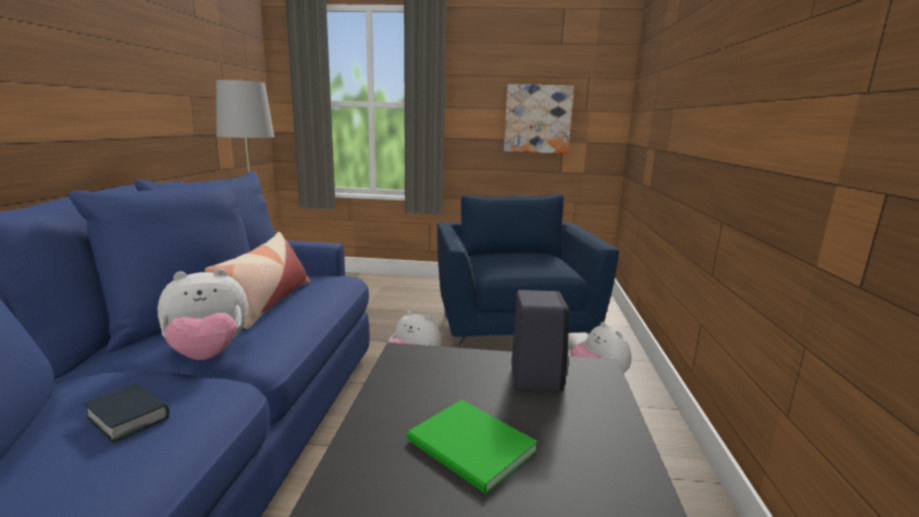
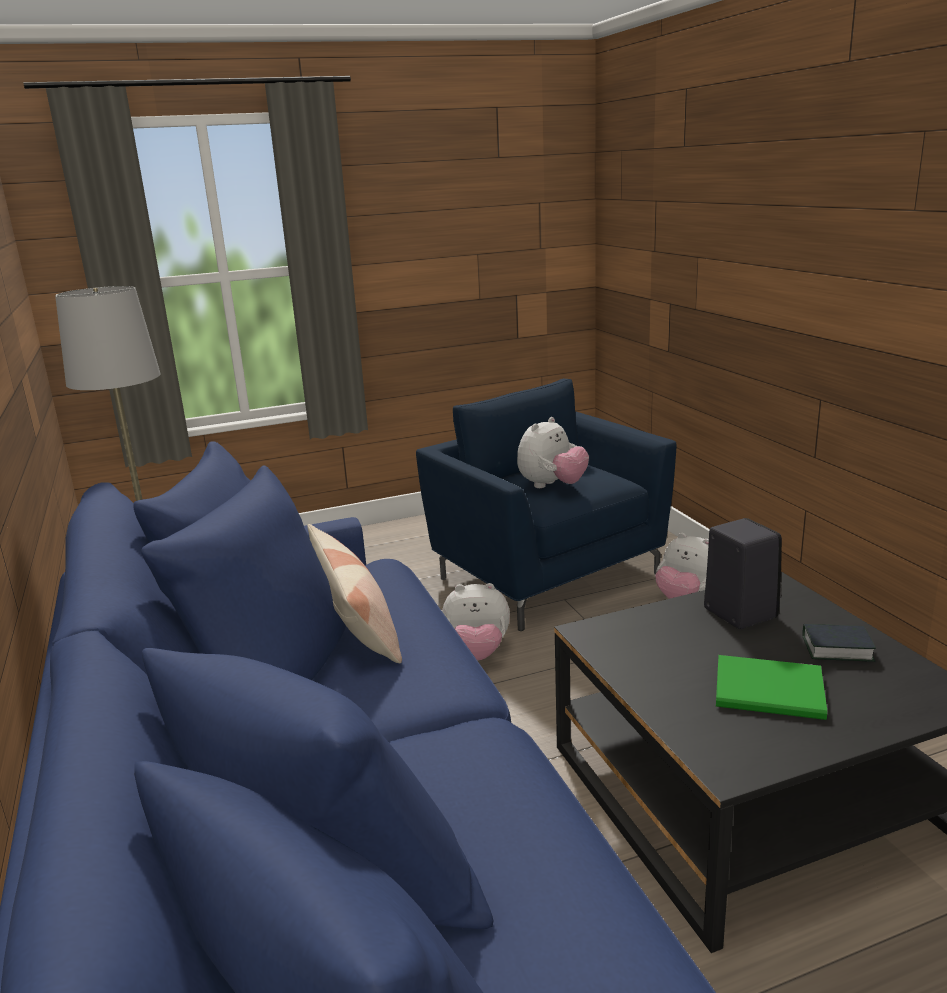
camera: 25 degrees left, 5 degrees up
book [84,383,169,443] -> book moved to [802,624,876,662]
plush toy [158,268,248,360] -> plush toy moved to [517,417,589,488]
picture [504,84,574,154] -> none

